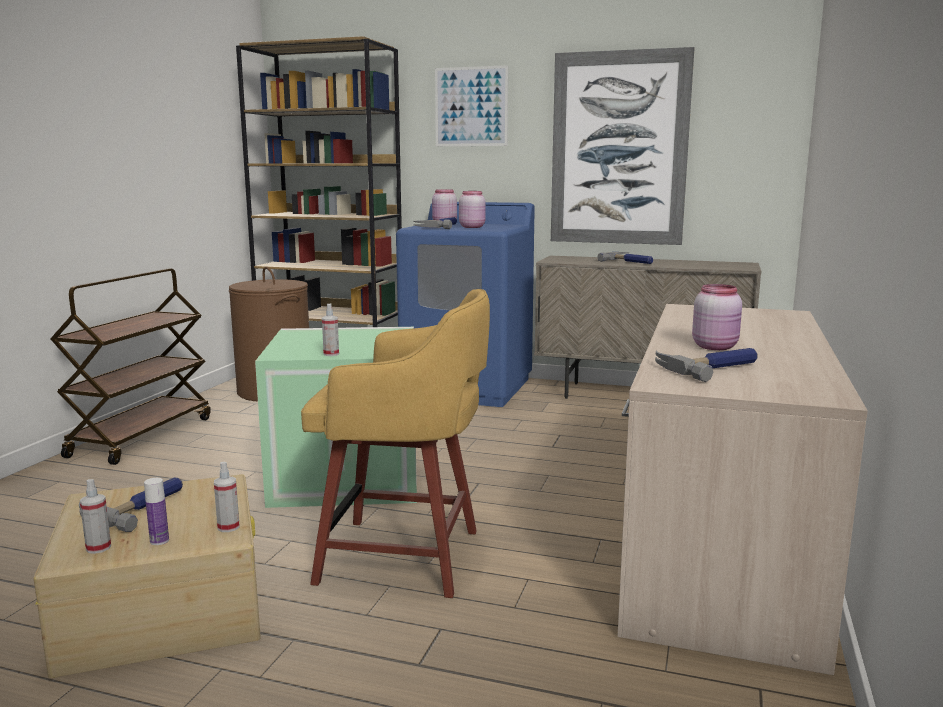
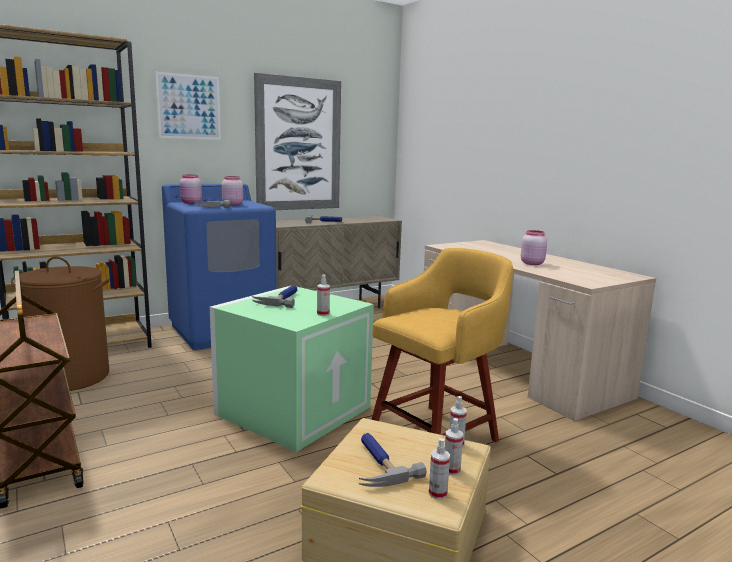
camera: 50 degrees left, 0 degrees up
bottle [144,478,169,545] -> spray bottle [445,418,463,475]
hammer [655,348,758,382] -> hammer moved to [252,285,297,308]

